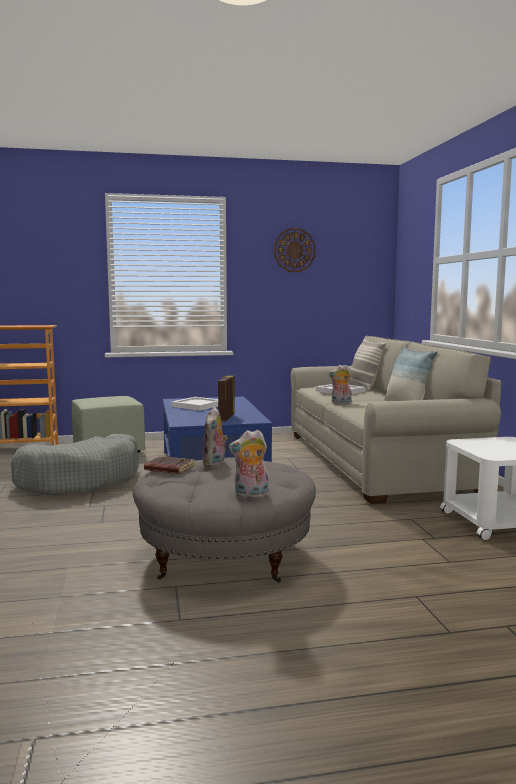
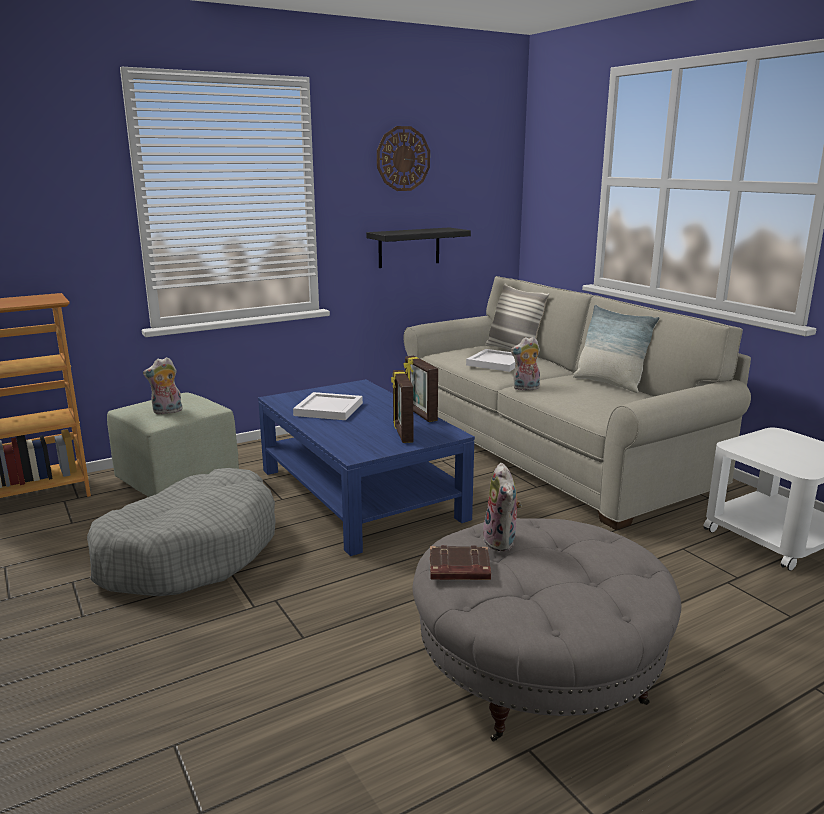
camera: 20 degrees left, 10 degrees up
plush toy [229,430,270,498] -> plush toy moved to [143,357,183,414]
none -> black shelf [366,227,471,268]
none -> picture frame [404,356,438,422]

